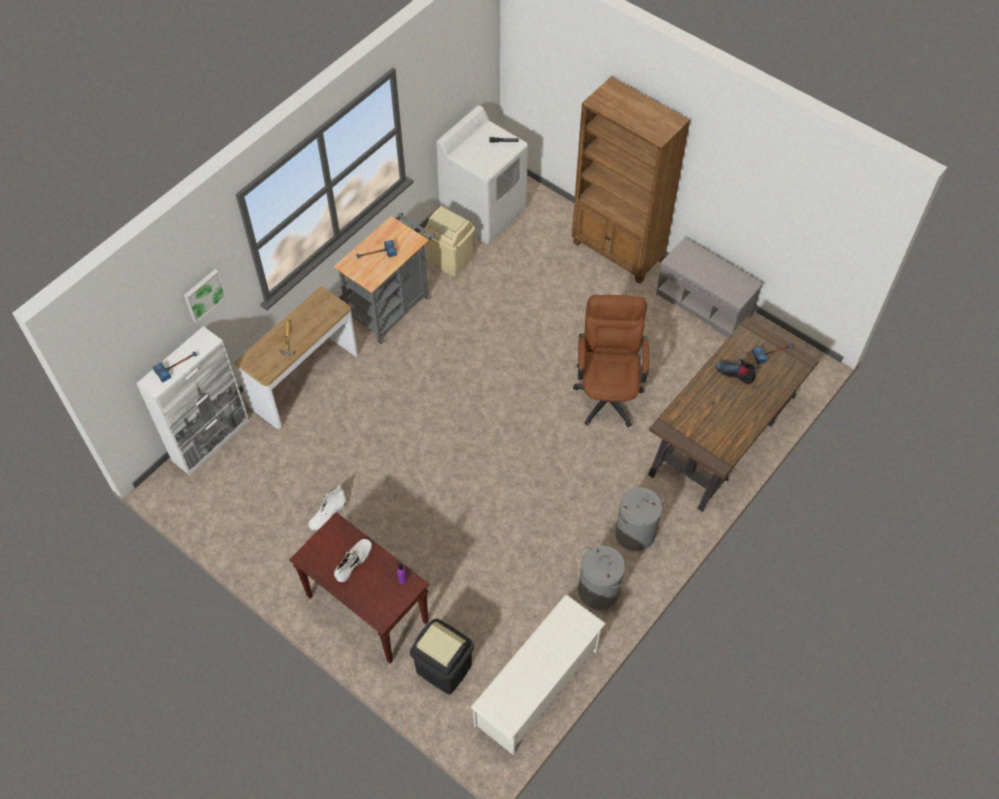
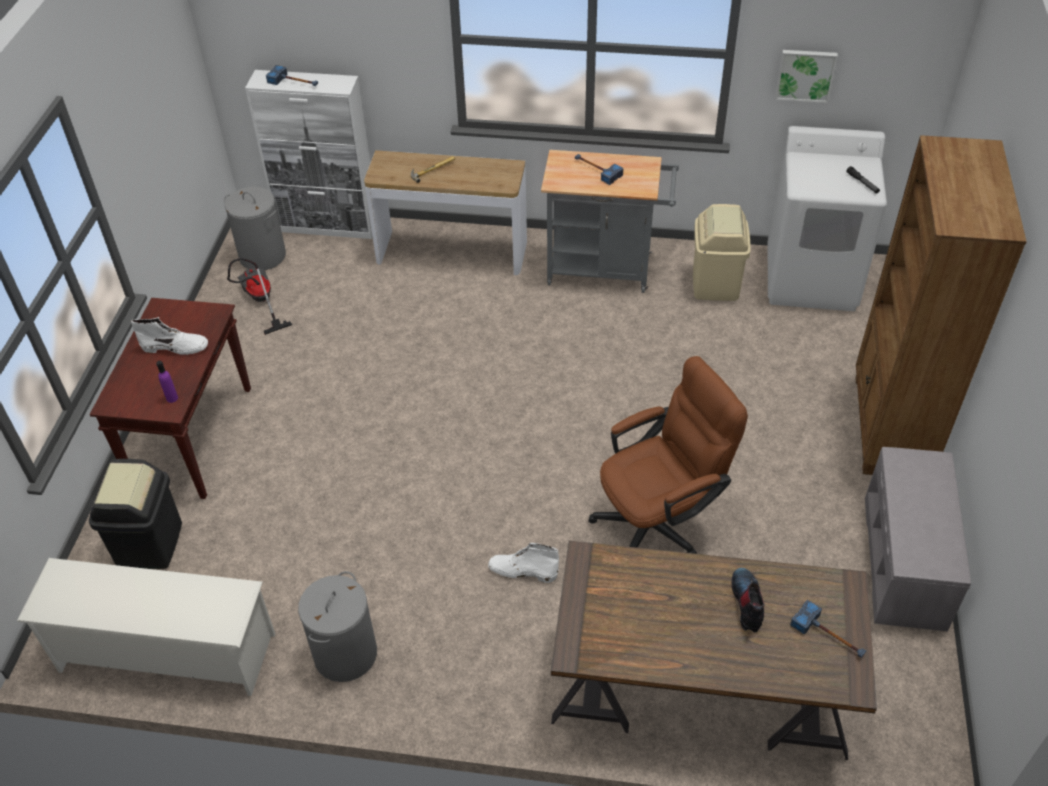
camera: 60 degrees right, 10 degrees down
picture [184,269,227,323] -> picture moved to [775,50,838,103]
white boot [308,485,346,530] -> white boot moved to [488,543,559,583]
grey laundry basket [615,487,664,551] -> grey laundry basket moved to [224,187,286,270]
none -> vacuum cleaner [227,258,292,335]

